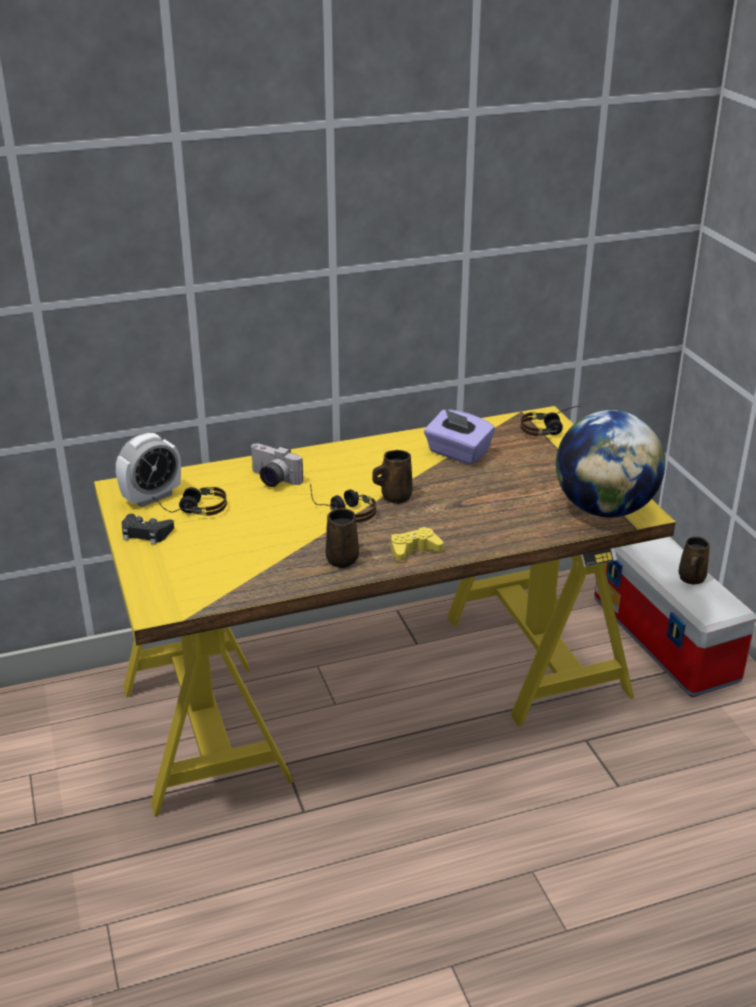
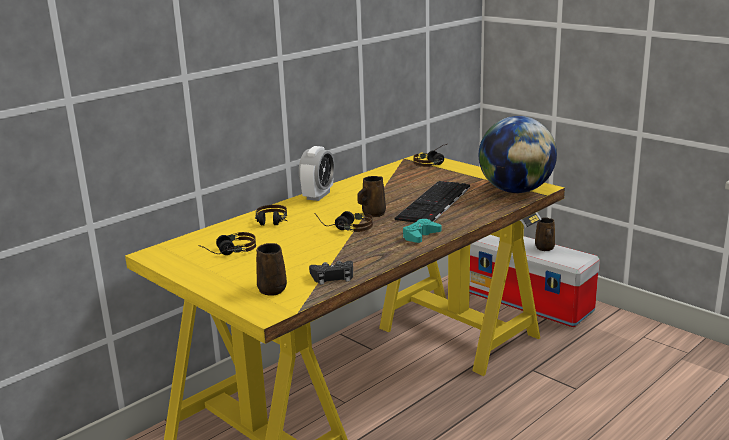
camera: 25 degrees left, 10 degrees down
alarm clock [116,433,181,507] -> alarm clock moved to [299,146,335,201]
black game controller [122,514,174,545] -> black game controller moved to [309,261,353,285]
camera [250,443,303,487] -> headphones [255,205,288,225]
brown mug [326,508,359,568] -> brown mug moved to [256,243,287,296]
yellow game controller [391,527,443,561] -> turquoise game controller [403,219,442,243]
purple tissue box [424,409,495,465] -> none
none -> keyboard [395,181,470,222]

